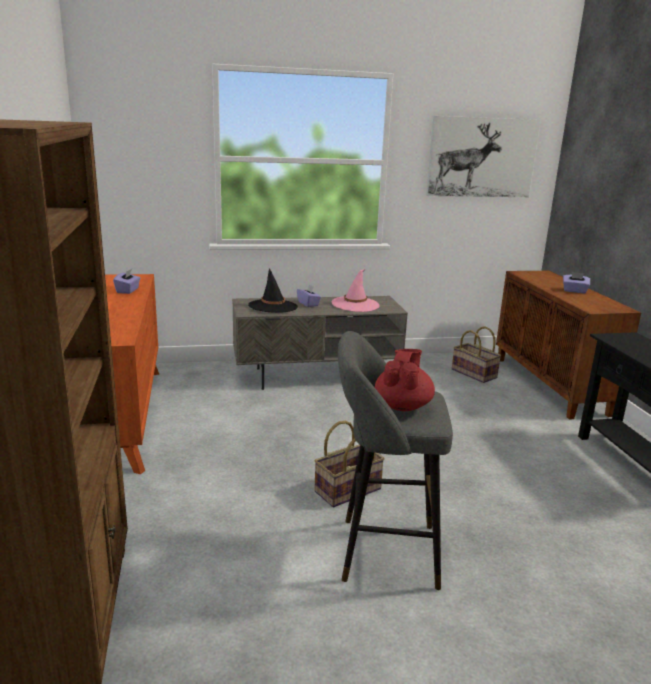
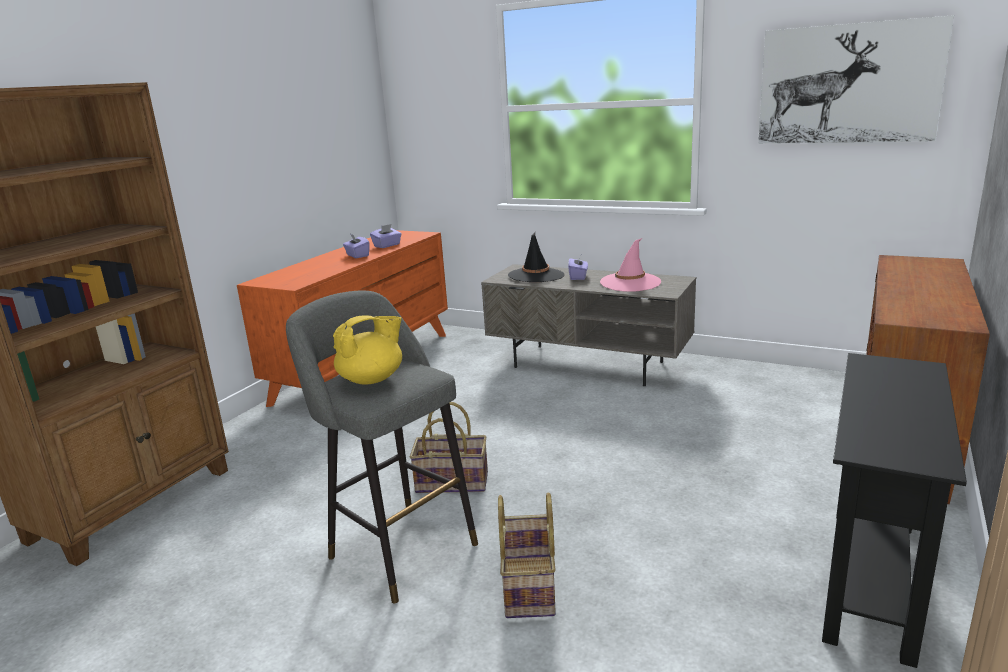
camera: 40 degrees right, 0 degrees up
red teapot [375,349,435,411] -> yellow teapot [333,315,402,385]
basket [452,326,501,383] -> basket moved to [498,492,556,618]
purple tissue box [563,272,590,293] -> purple tissue box moved to [343,234,370,258]

